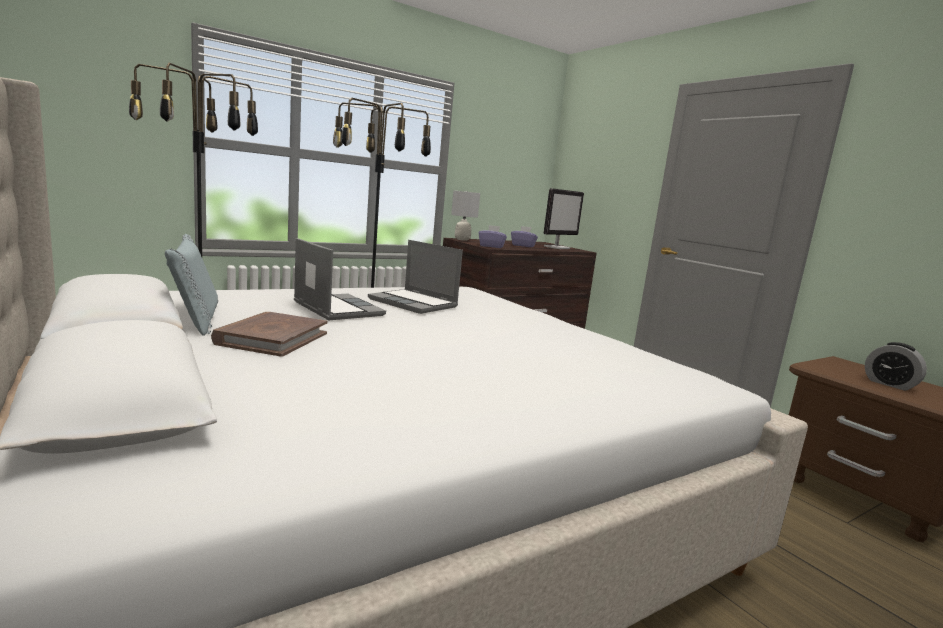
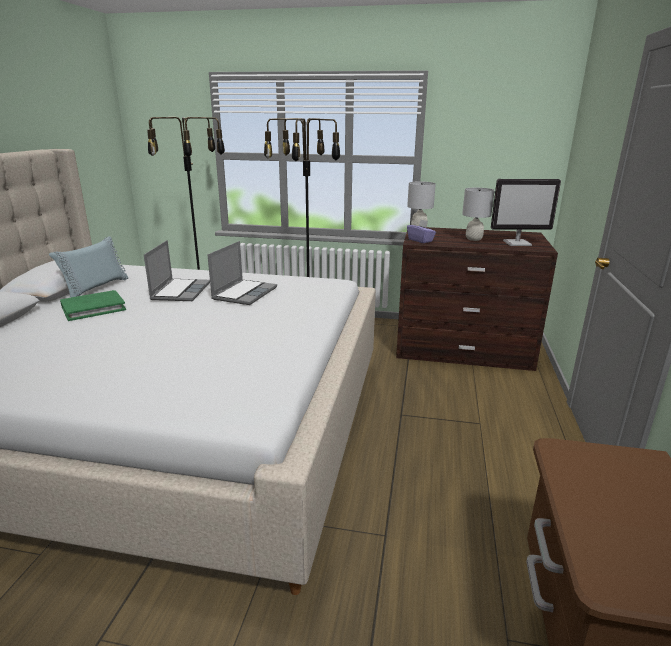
camera: 45 degrees right, 10 degrees up
brown book [211,312,327,357] -> green book [60,290,126,321]
laptop [368,240,463,314] -> laptop turned 150 degrees counterclockwise [207,241,277,305]
purple tissue box [511,226,538,247] -> grey table lamp [462,188,495,241]
alarm clock [865,342,927,391] -> none

